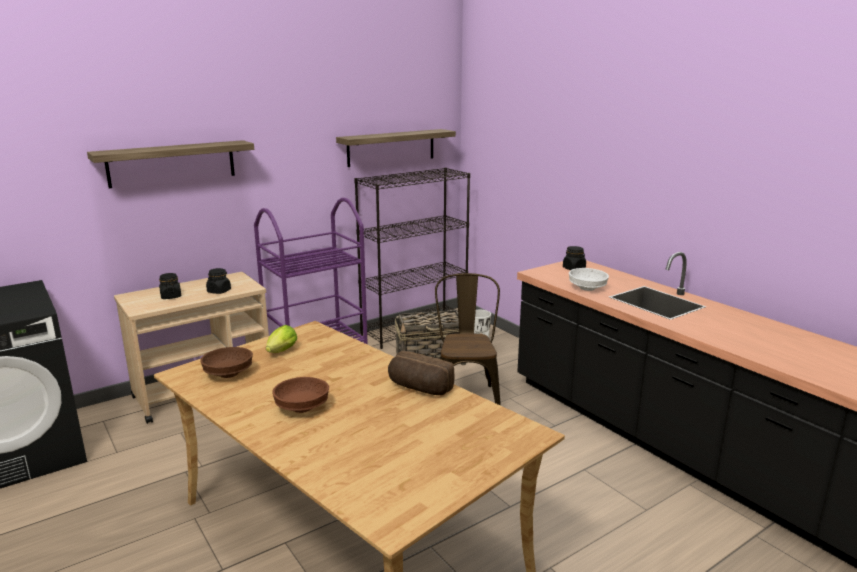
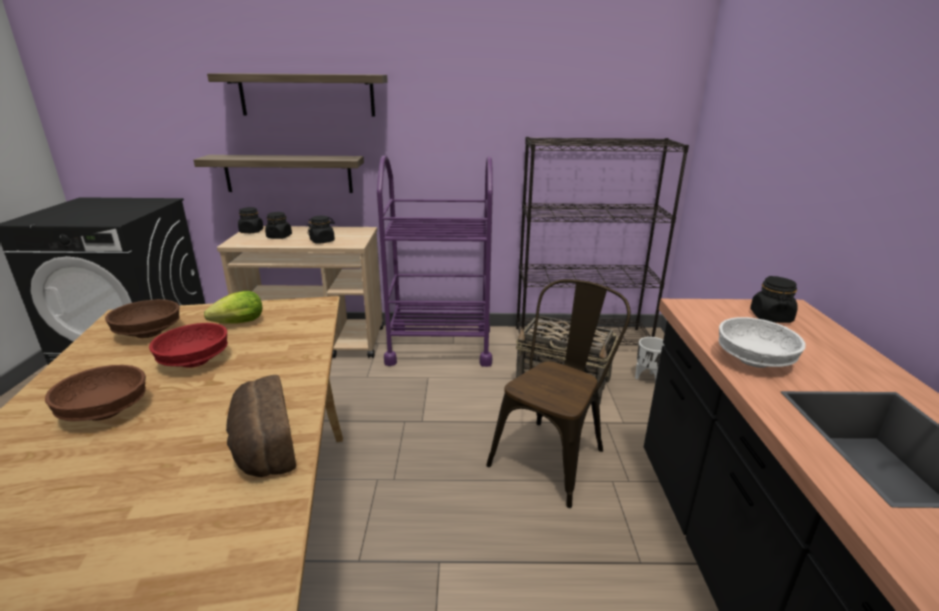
camera: 35 degrees right, 5 degrees up
shelf [336,129,456,167] -> shelf moved to [194,155,364,193]
none -> red bowl [149,323,228,368]
none -> black jar [238,207,264,233]

